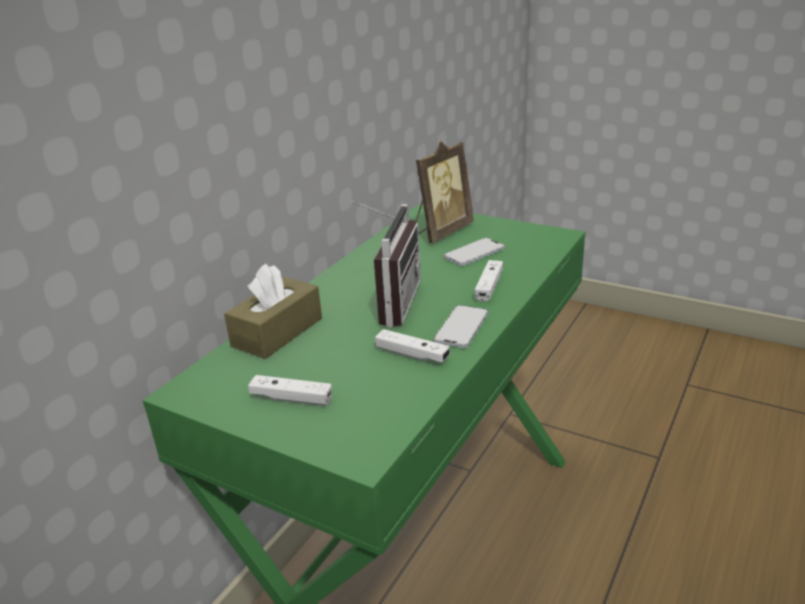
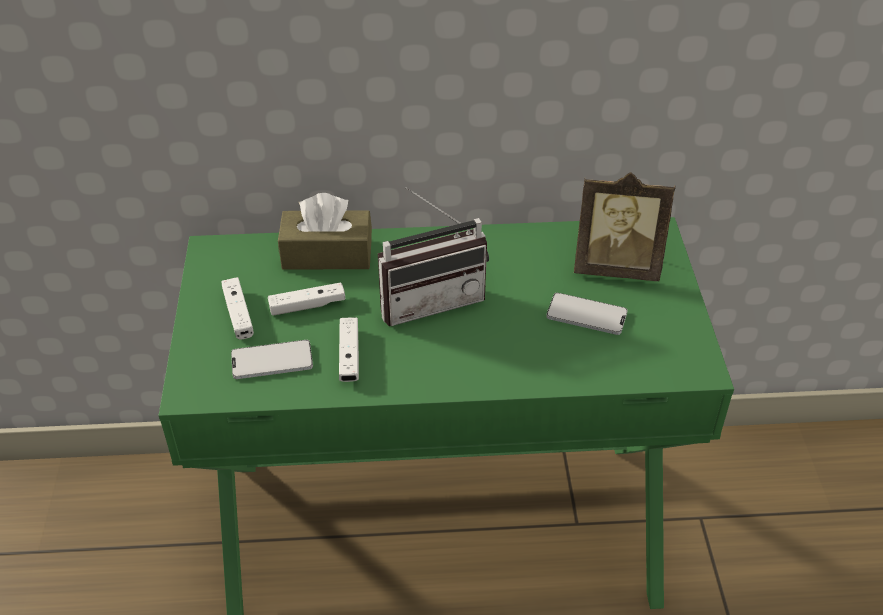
camera: 55 degrees right, 15 degrees up
phone [434,305,488,348] -> phone moved to [231,340,313,379]
white game controller [474,260,503,302] -> white game controller moved to [268,282,345,316]

